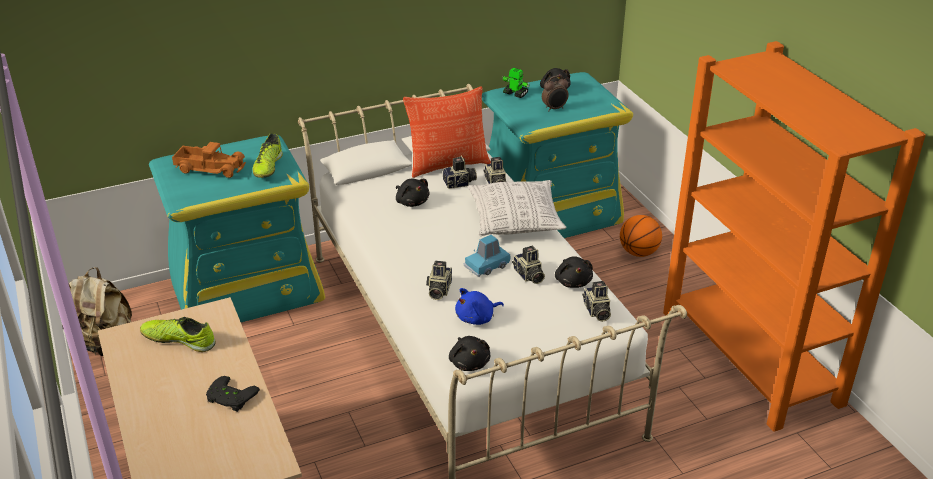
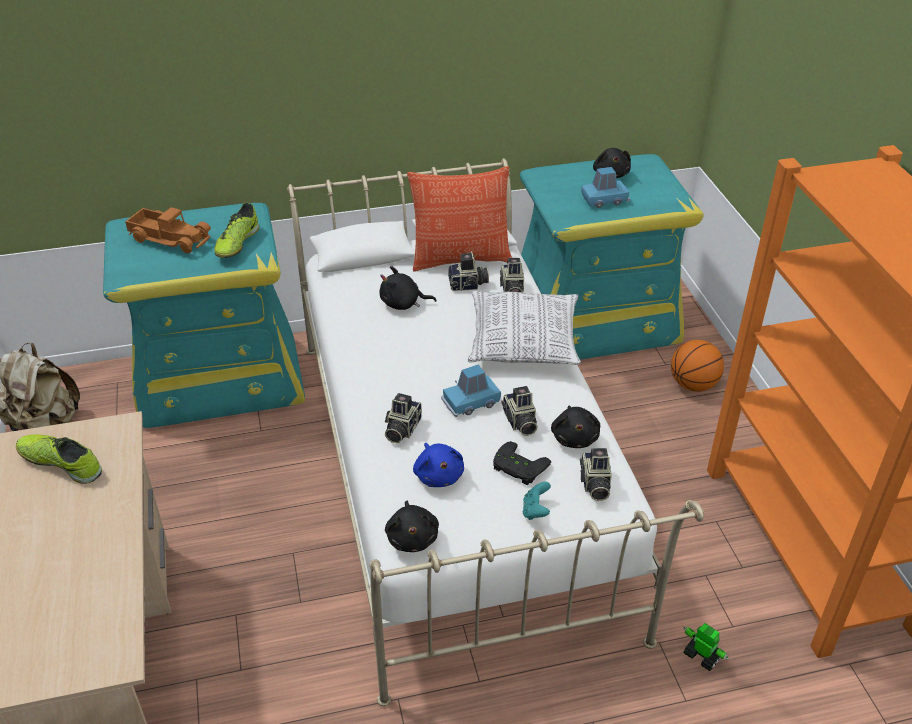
camera: 10 degrees right, 5 degrees up
black game controller [206,376,260,412] -> black game controller moved to [493,441,551,485]
black plush toy [396,179,429,207] -> black plush toy turned 120 degrees clockwise [379,266,437,310]
blue plush toy [455,288,504,325] -> blue plush toy turned 90 degrees counterclockwise [413,443,464,487]
toy robot [502,68,530,98] -> toy robot moved to [683,623,729,671]
alarm clock [542,75,569,112] -> blue toy car [581,167,630,208]
none -> turquoise game controller [523,482,551,520]

